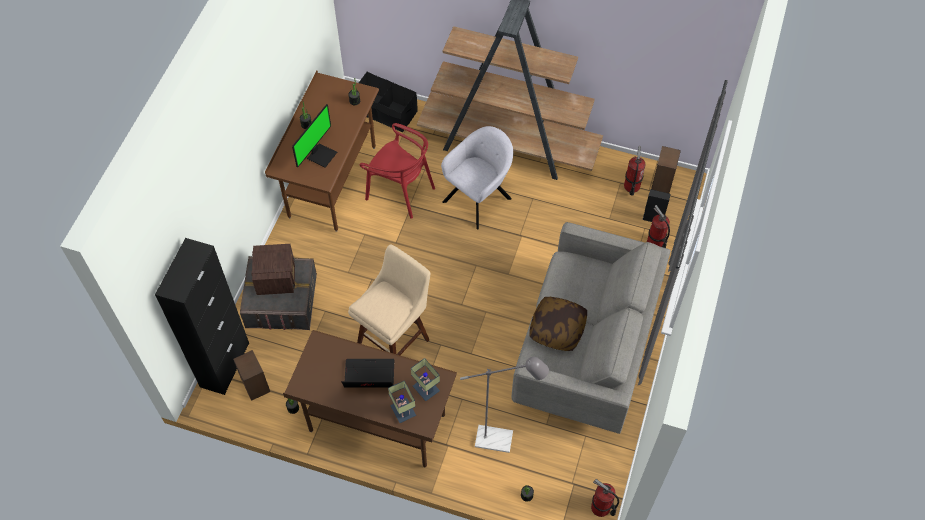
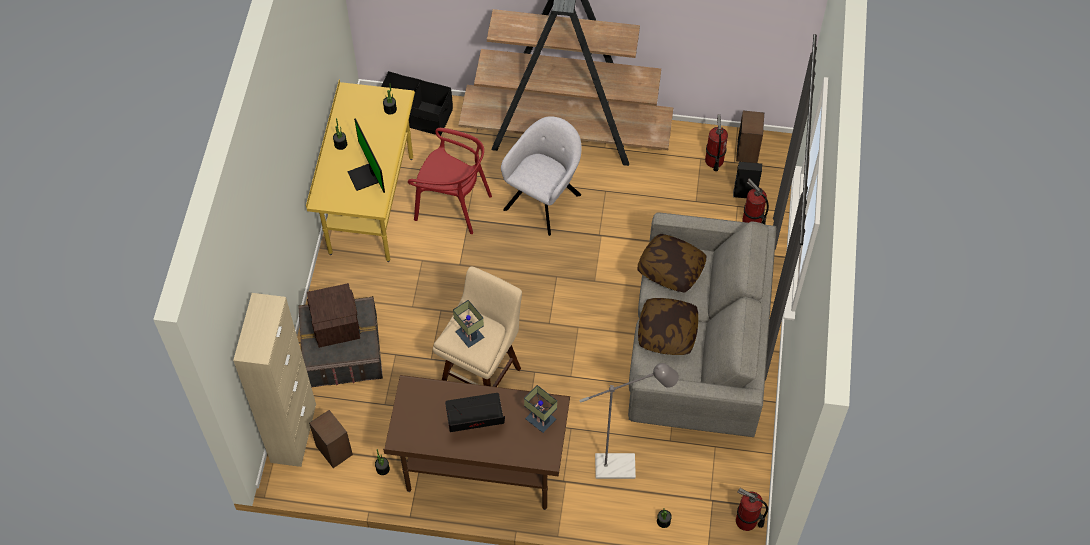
camera: 10 degrees left, 0 degrees up
black cabinet [155,238,249,395] -> beige cabinet [233,293,316,467]
brown desk [265,71,379,232] -> yellow desk [306,79,415,262]
monitor [292,104,337,168] -> monitor turned 135 degrees clockwise [347,118,385,193]
table lamp [388,381,416,423] -> table lamp moved to [453,300,485,348]
none -> pillow [637,234,706,293]

